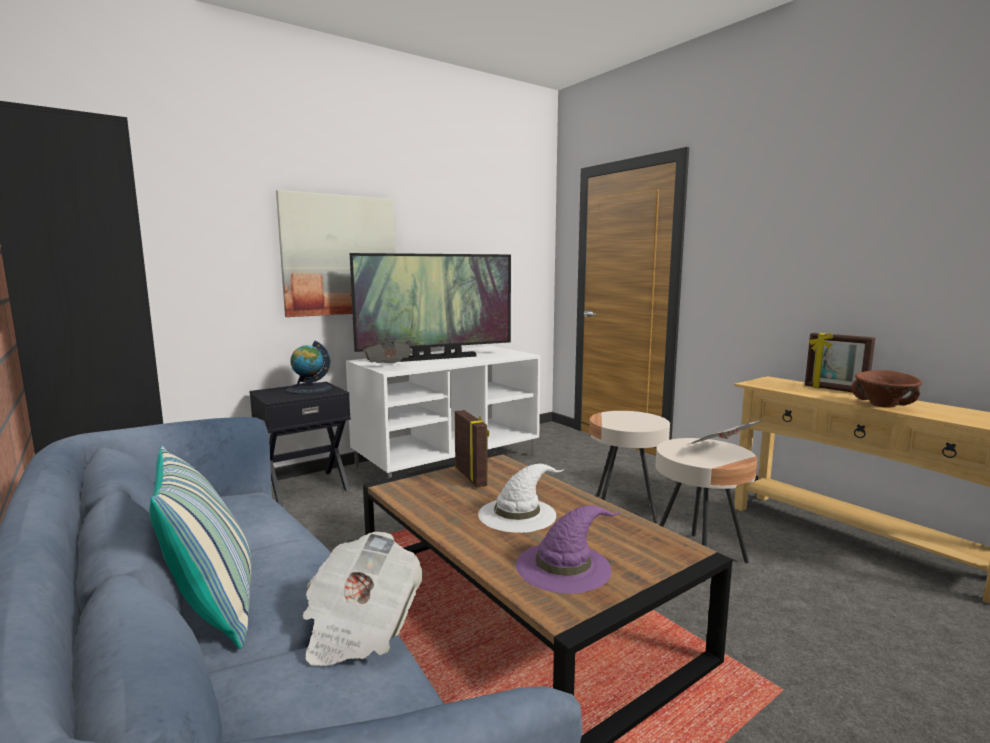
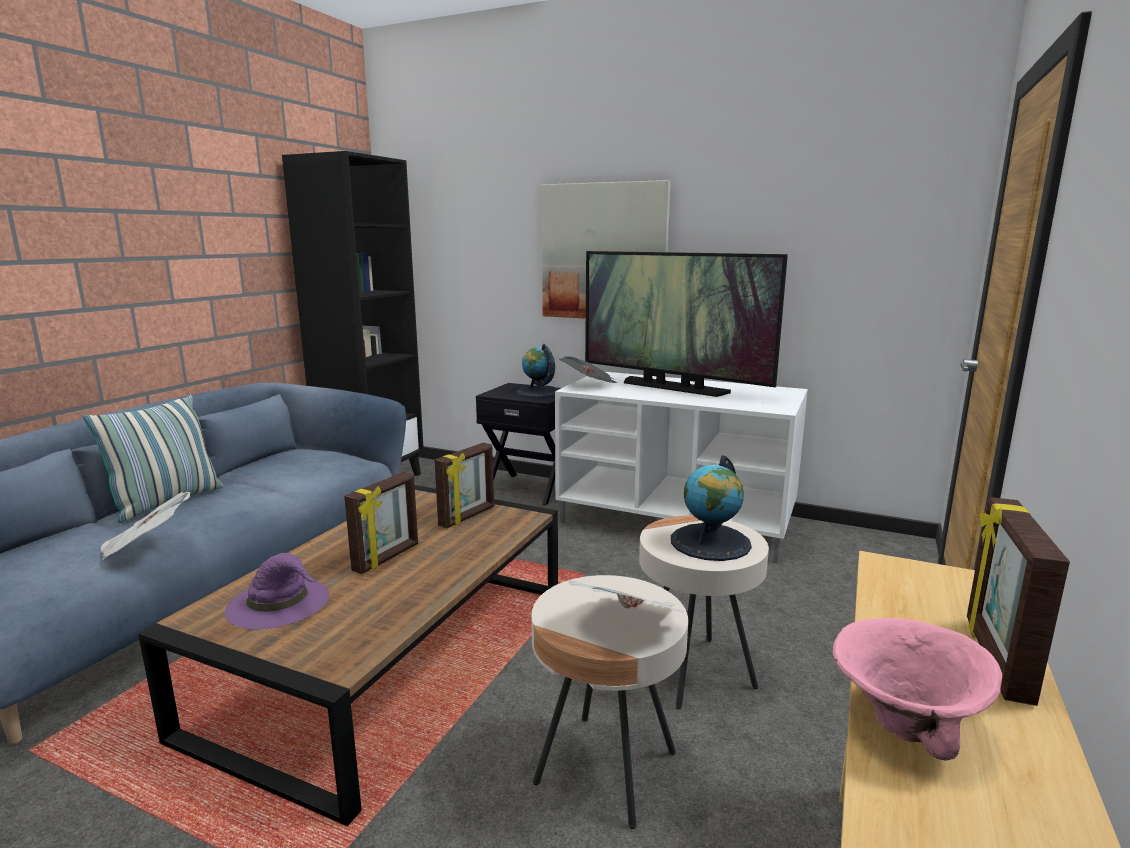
camera: 60 degrees right, 5 degrees up
white hat [478,464,564,533] -> picture frame [344,472,418,574]
brown bowl [851,370,922,408] -> pink bowl [833,618,1002,760]
none -> globe [671,455,752,561]

